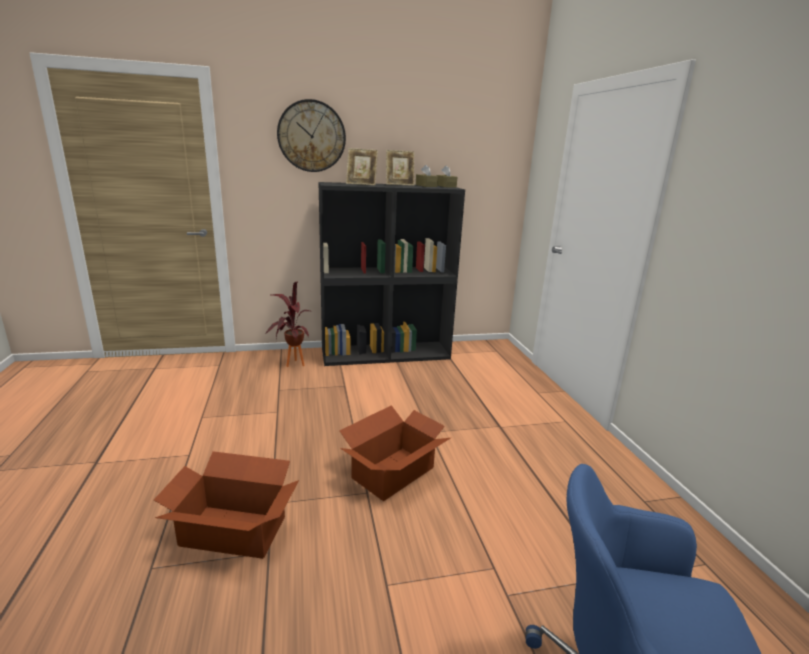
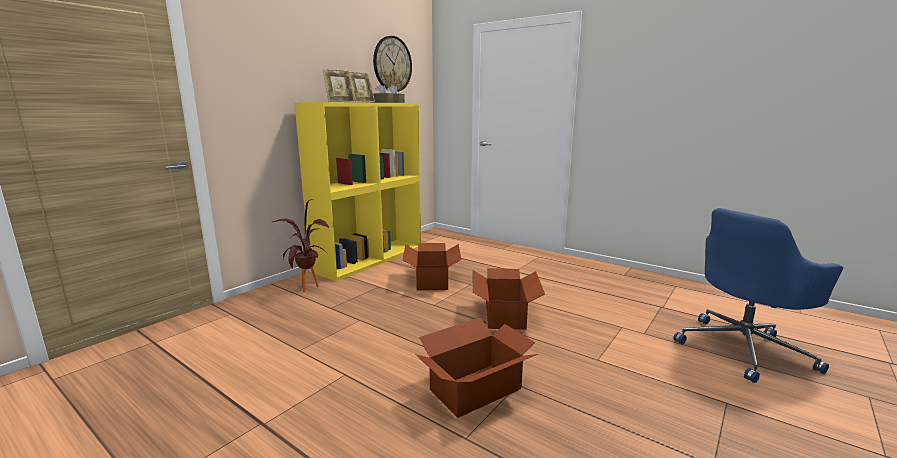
camera: 40 degrees left, 5 degrees down
wall clock [277,99,346,172] -> wall clock moved to [373,36,412,92]
black bookcase [319,182,465,366] -> yellow bookcase [295,102,421,281]
none -> cardboard box [403,243,462,290]

